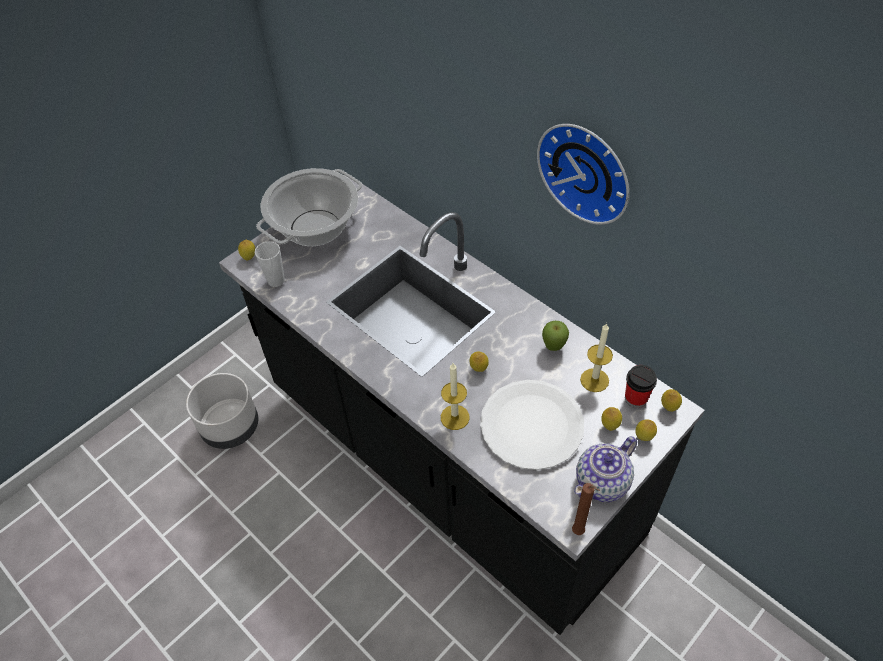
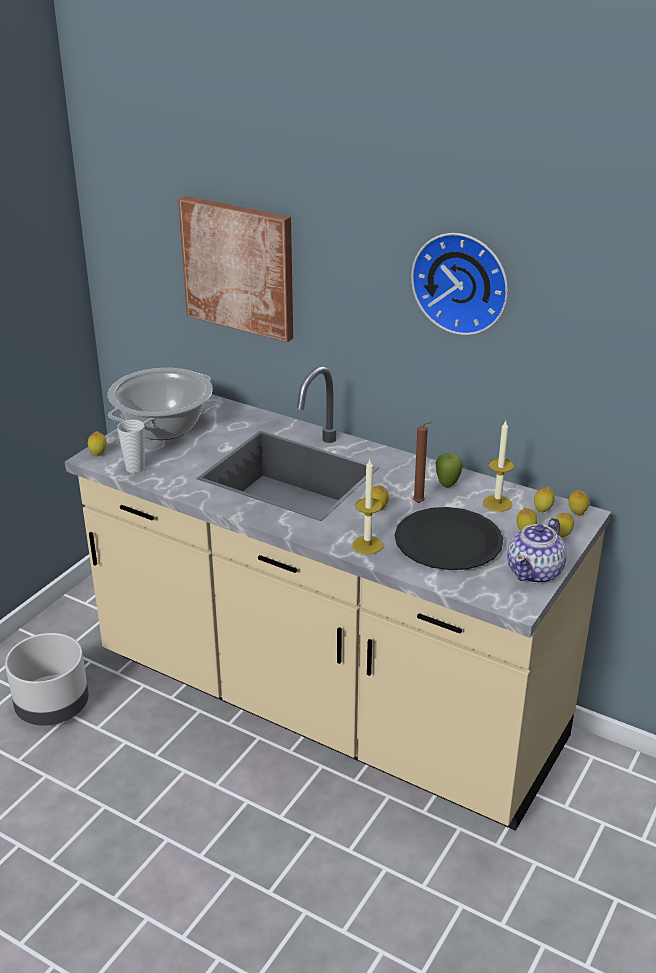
camera: 15 degrees left, 20 degrees down
black counter [219,177,704,635] -> beige counter [65,366,611,831]
white plate [480,380,584,470] -> black plate [395,507,503,570]
brown candle [572,483,600,535] -> brown candle moved to [413,422,432,503]
cup [625,365,657,408] -> lemon [534,487,555,512]
none -> picture [178,196,293,342]

